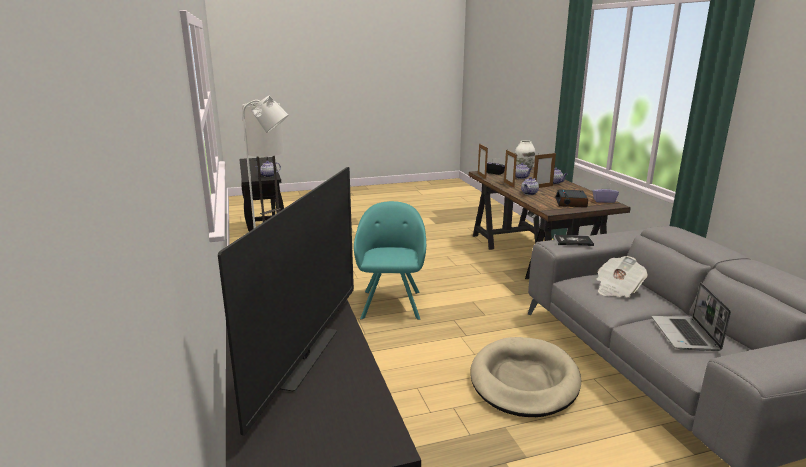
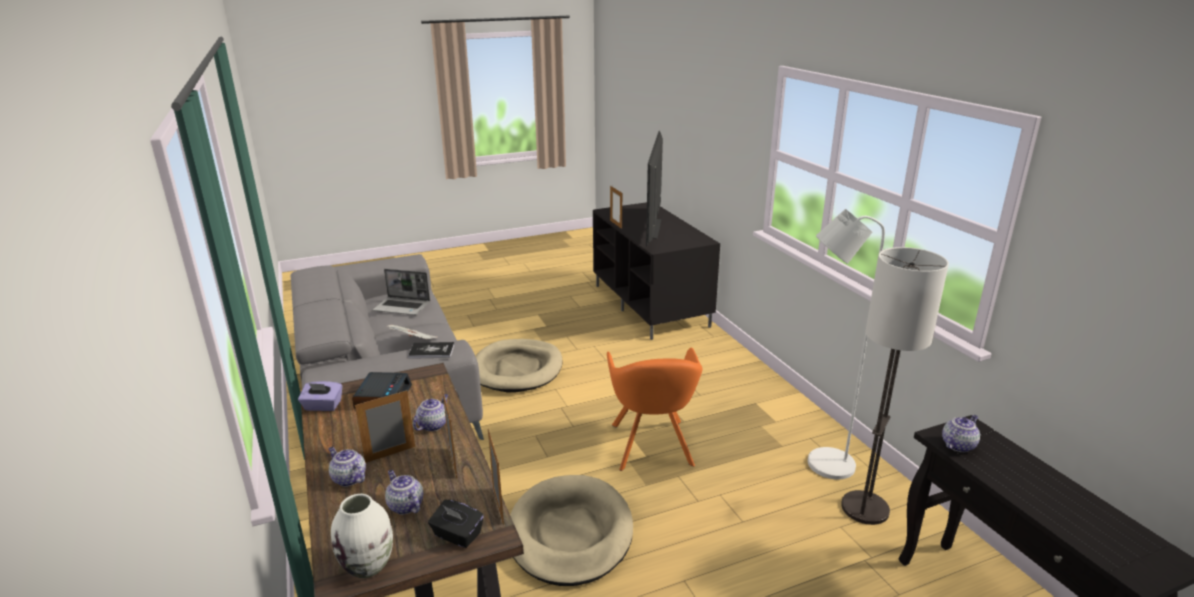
camera: 175 degrees right, 5 degrees up
turquoise armchair [354,201,426,320] -> orange armchair [607,348,703,471]
laptop [652,282,731,351] -> laptop turned 105 degrees clockwise [373,269,430,315]
none -> beige dog bed [510,475,633,586]
none -> picture frame [610,186,622,229]

